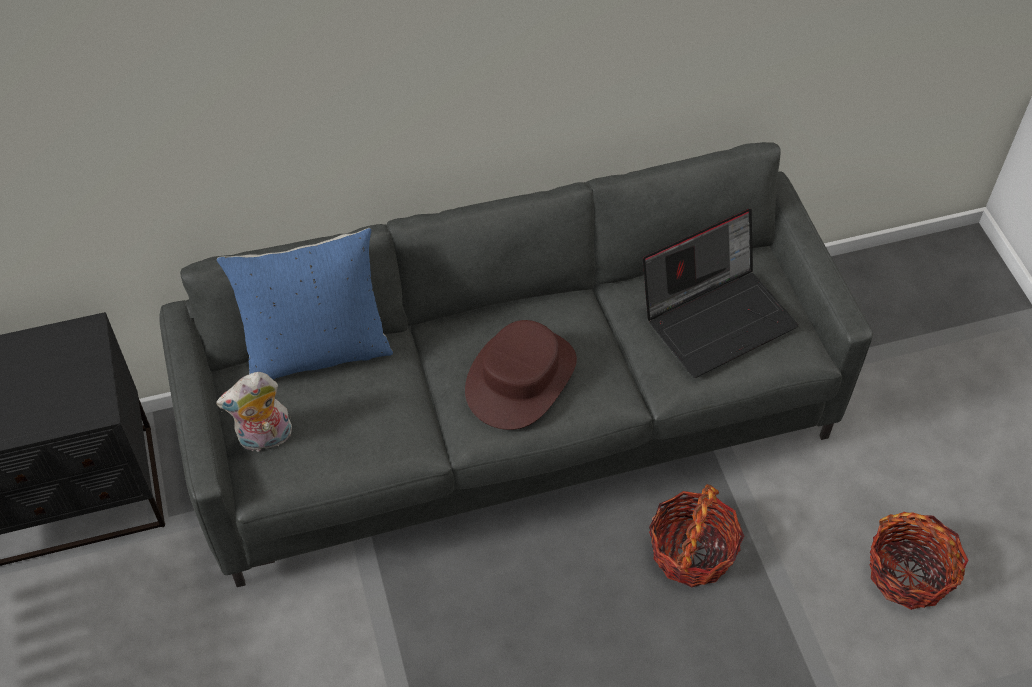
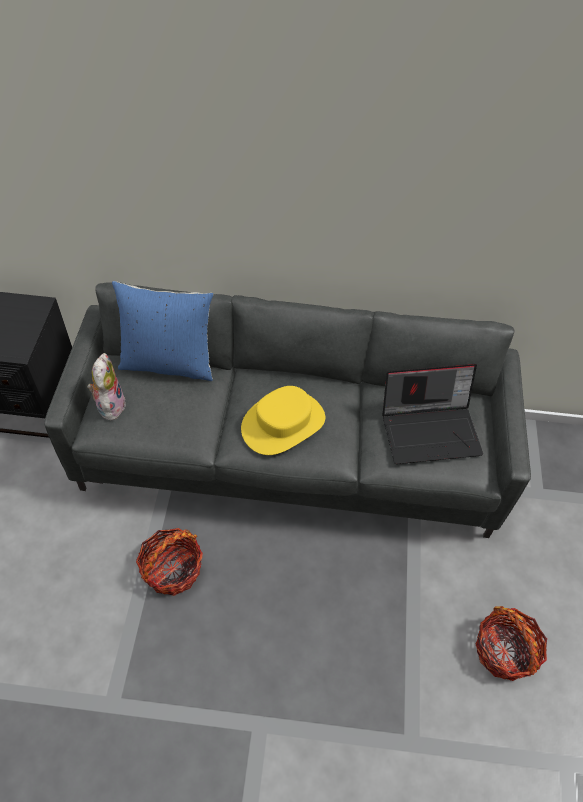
camera: 20 degrees right, 0 degrees up
plush toy [216,372,292,452] -> plush toy turned 90 degrees clockwise [88,353,126,421]
brown hat [465,320,577,430] -> yellow hat [241,386,325,455]
basket [649,484,744,587] -> basket moved to [136,528,203,596]

